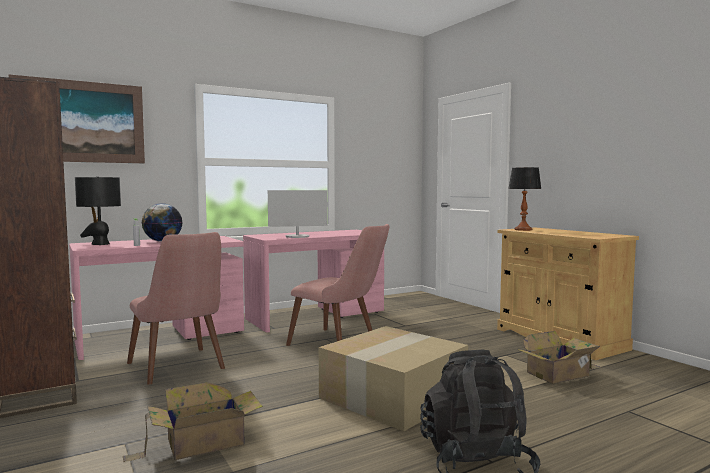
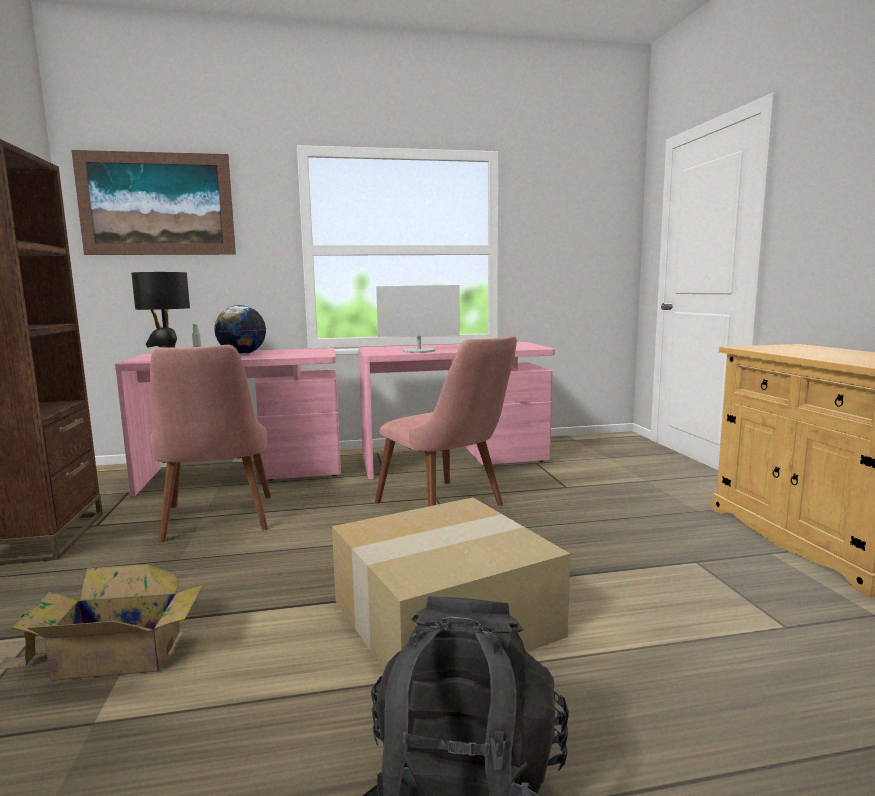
camera: 20 degrees right, 5 degrees up
table lamp [508,167,541,231] -> none
cardboard box [517,331,601,384] -> none

